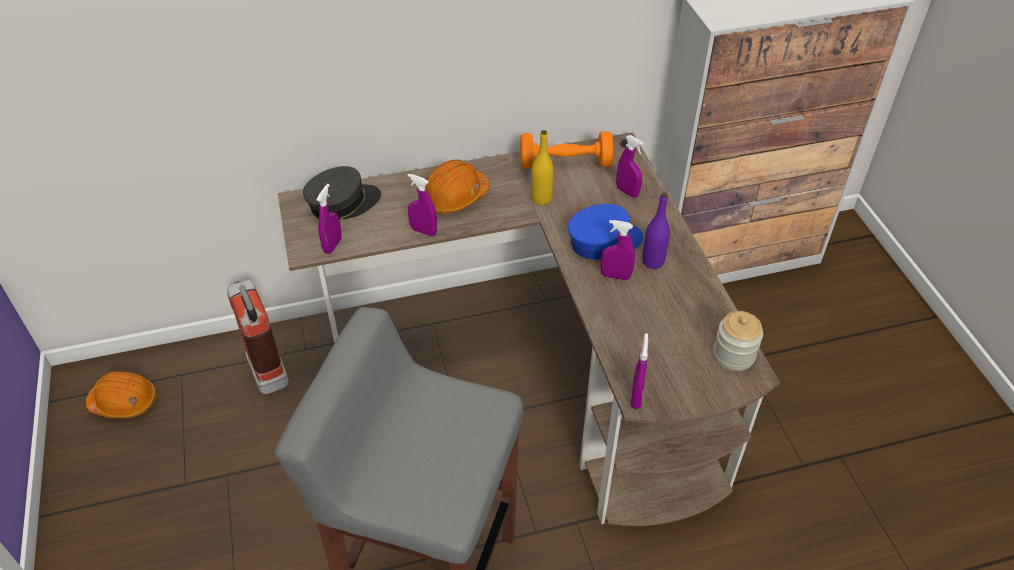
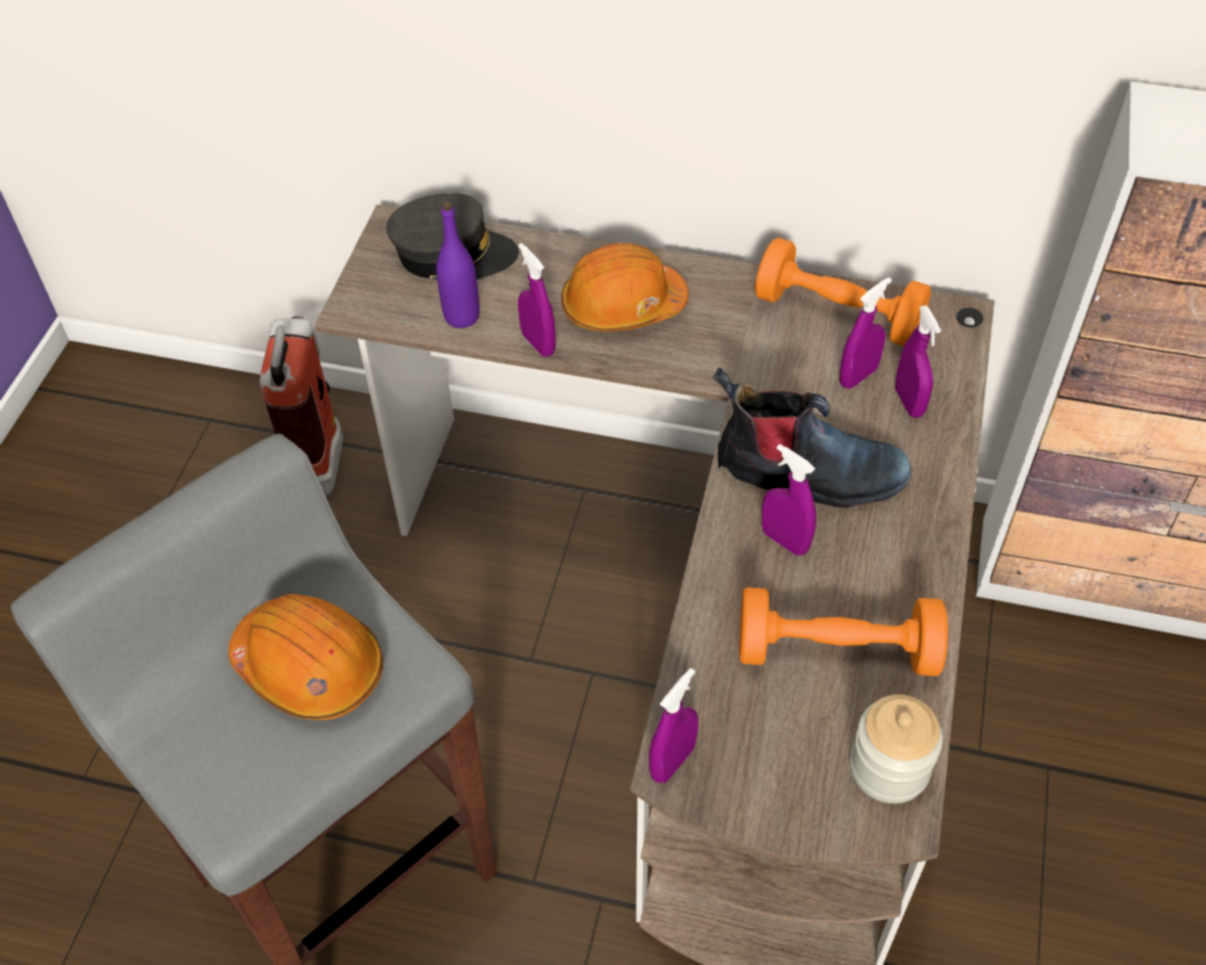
camera: 30 degrees right, 5 degrees up
orange hard hat [86,372,156,419] -> orange hard hat moved to [229,594,383,720]
purple spray bottle [316,184,342,254] -> purple spray bottle moved to [839,277,891,389]
yellow bottle [531,130,554,205] -> none
blue cap [568,204,644,260] -> boot [713,367,912,508]
purple bottle [642,192,670,269] -> purple bottle moved to [436,202,480,328]
none -> orange dumbbell [739,587,948,676]

